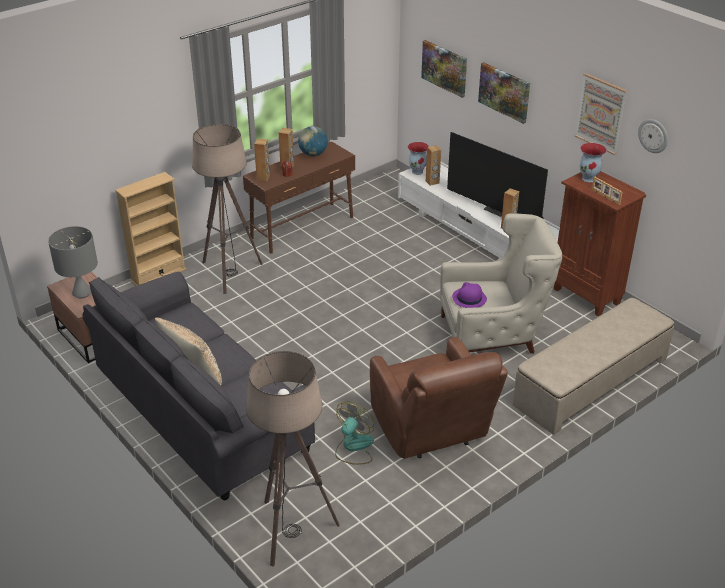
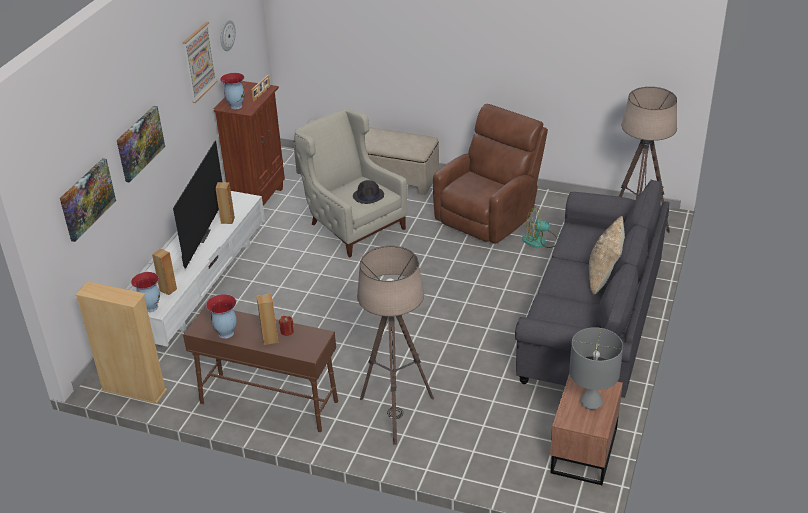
camera: 120 degrees left, 0 degrees up
beige bookcase [115,172,186,286] -> beige bookcase moved to [75,281,167,404]
brown speaker [254,139,270,181] -> none
globe [298,126,328,156] -> vase [206,294,237,339]
purple hat [452,282,487,308] -> black hat [353,180,384,204]

